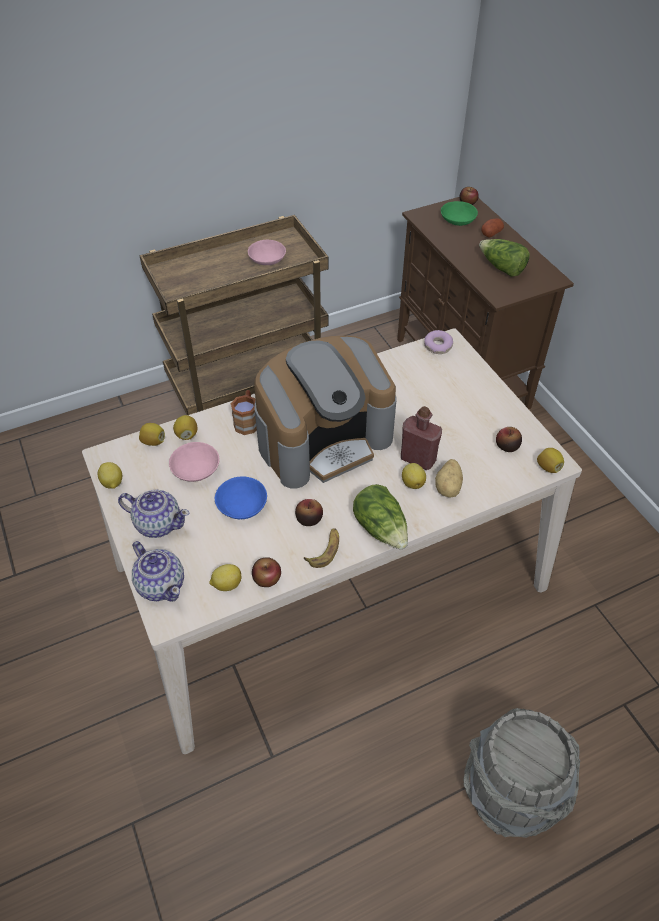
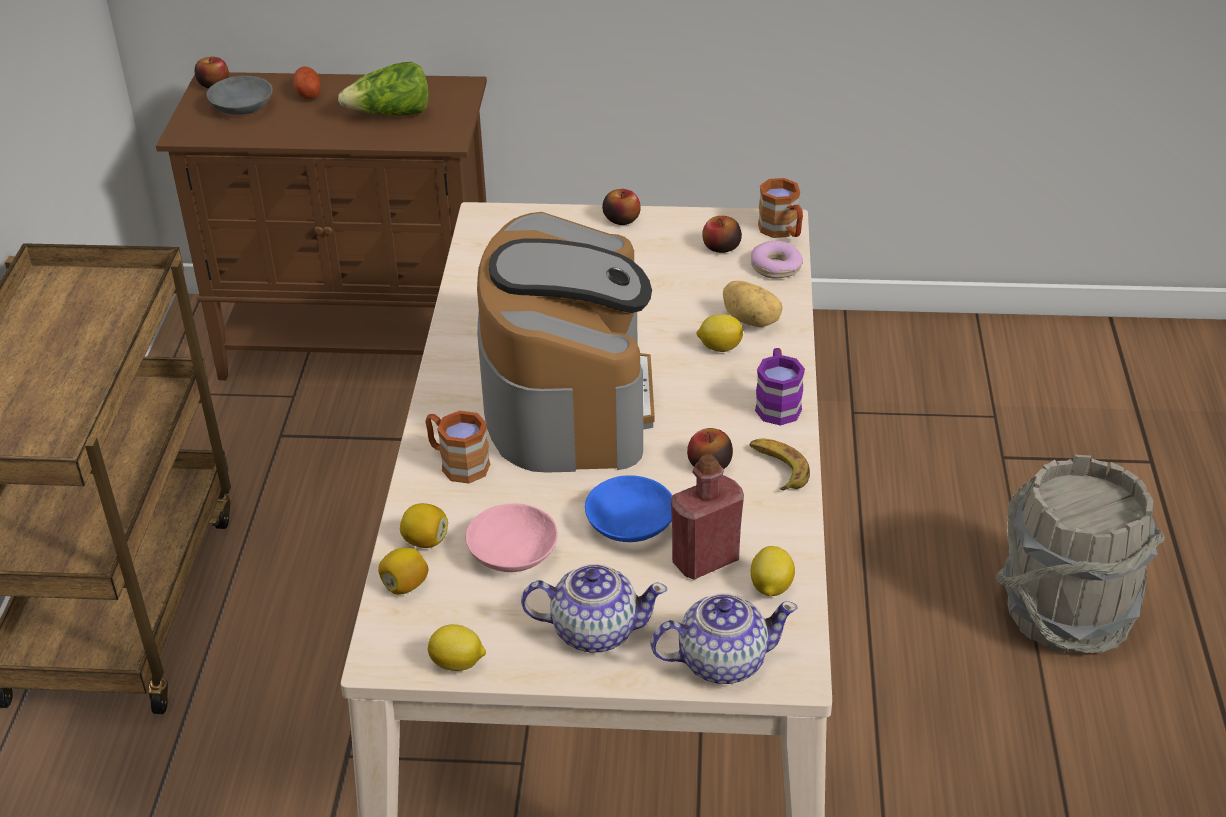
camera: 60 degrees left, 10 degrees down
teapot [118,490,189,538] -> teapot turned 45 degrees clockwise [521,564,667,653]
pink bowl [248,240,286,265] -> none
apple [252,557,281,587] -> apple moved to [602,189,641,225]
lettuce [353,484,408,549] -> purple mug [755,348,805,426]
red bottle [401,406,442,470] -> red bottle moved to [671,454,744,580]
donut [424,330,453,354] -> donut moved to [751,241,803,279]
green bowl [441,201,478,226] -> grey bowl [206,76,273,115]
lemon [537,448,564,473] -> brown mug [758,178,803,238]

